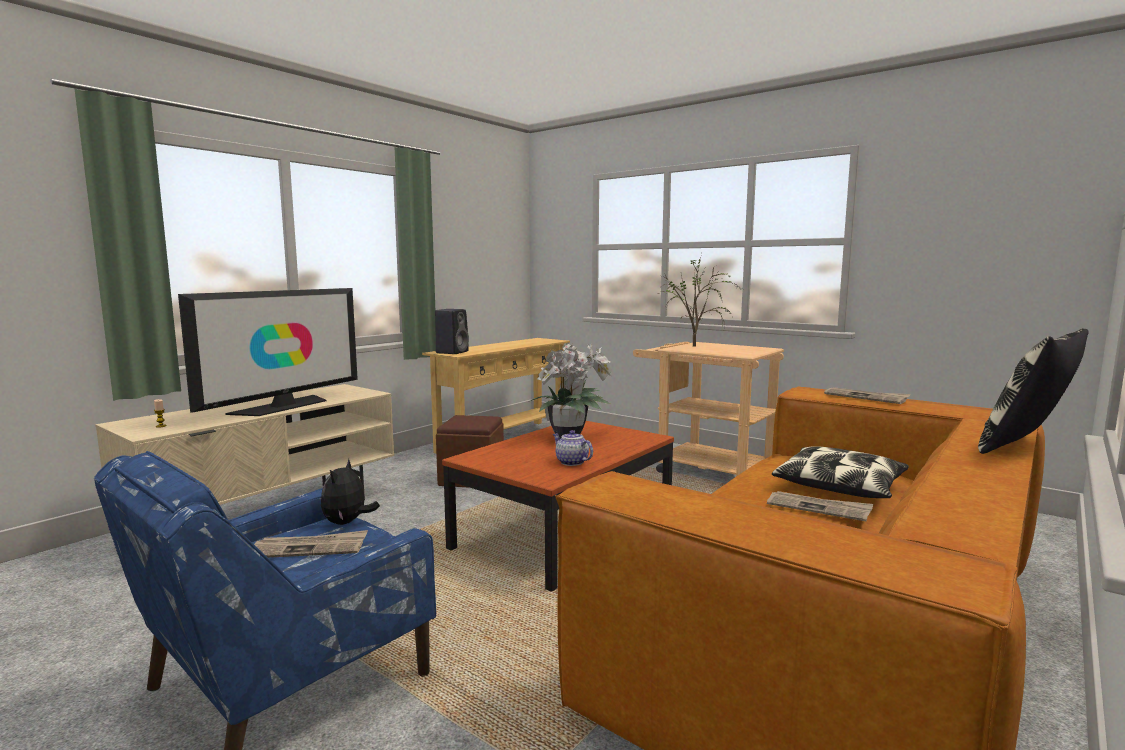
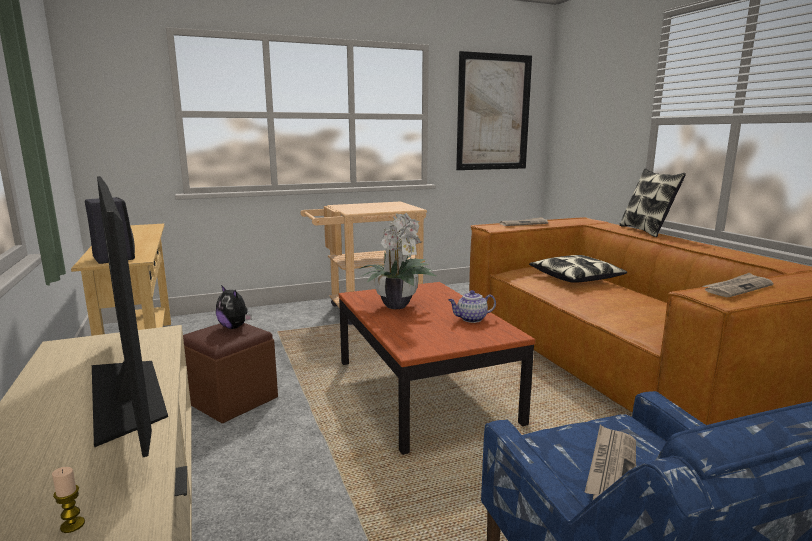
camera: 60 degrees left, 5 degrees up
plush toy [321,459,380,525] -> plush toy moved to [216,285,252,329]
potted plant [658,254,742,346] -> none
newspaper [767,491,873,522] -> newspaper moved to [703,273,774,297]
none -> picture [456,51,532,170]

